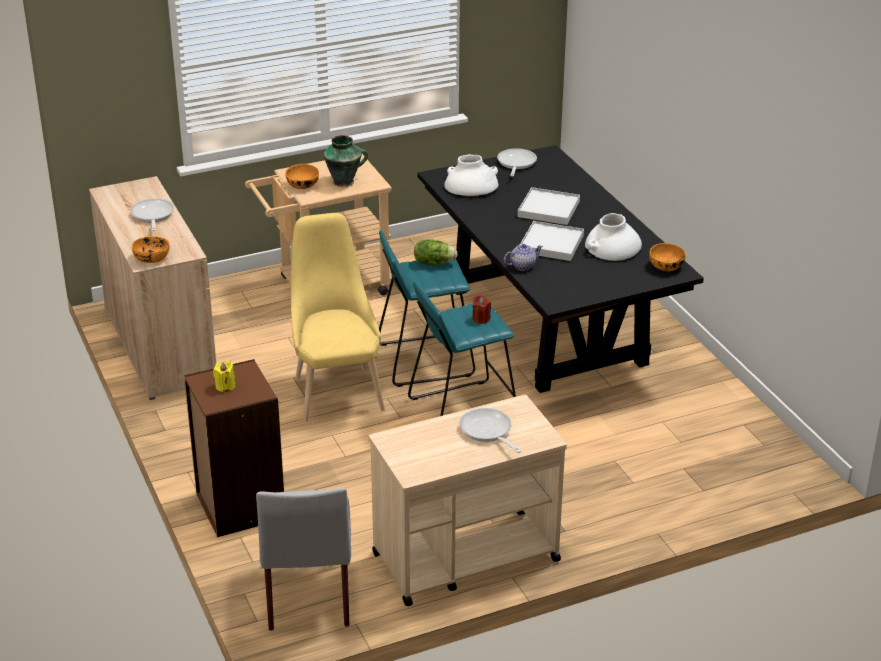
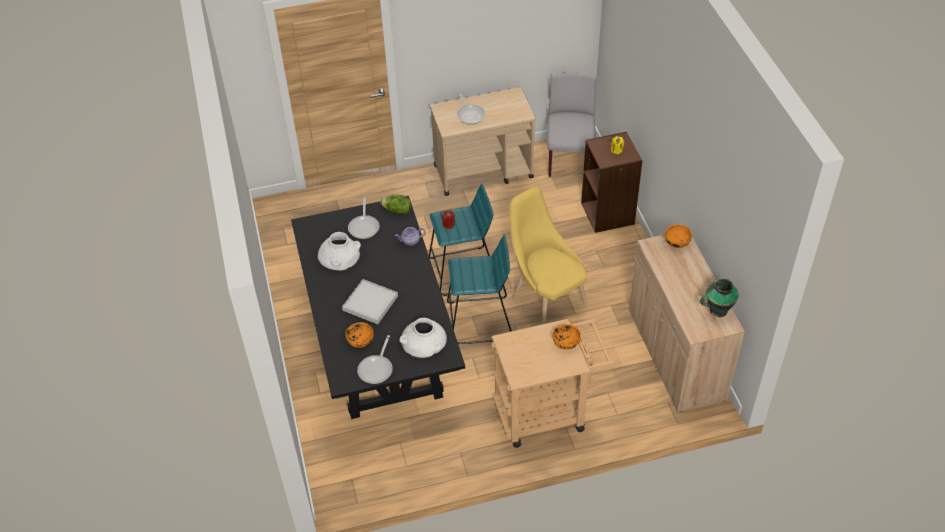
camera: 170 degrees left, 15 degrees up
frying pan [130,199,174,231] -> frying pan moved to [348,198,380,239]
yellow chair [291,213,385,422] -> yellow chair turned 150 degrees clockwise [509,187,587,324]
vase [324,135,368,187] -> vase moved to [700,278,739,317]
lettuce [414,239,458,265] -> lettuce moved to [381,195,411,214]
white tray [520,221,584,261] -> none
orange bowl [649,243,686,271] -> orange bowl moved to [345,322,374,348]

